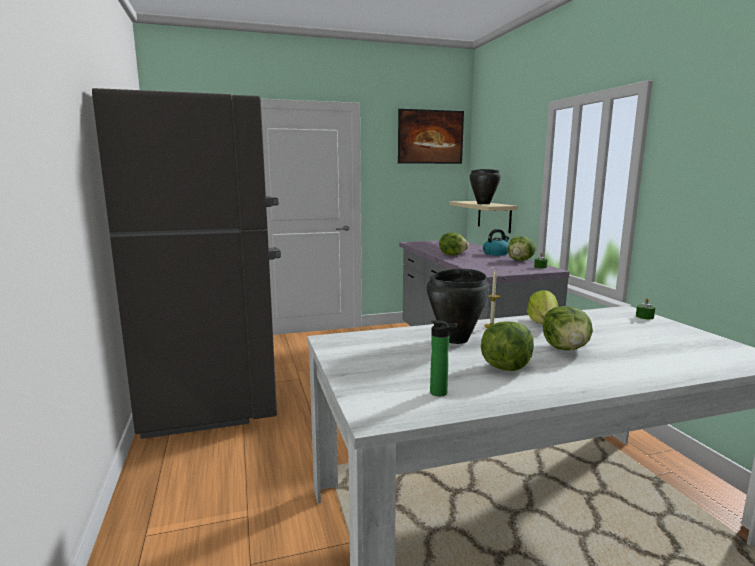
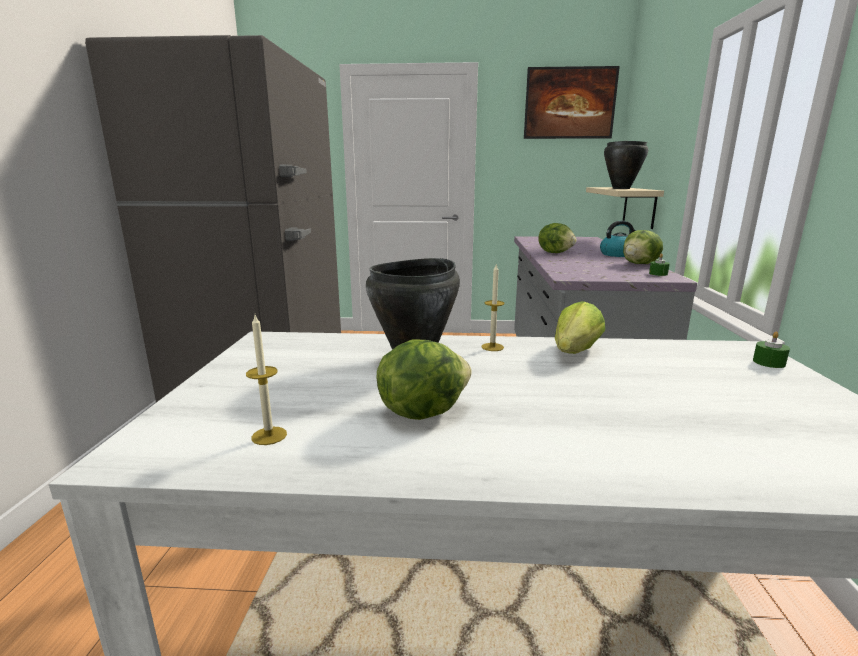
camera: 20 degrees right, 5 degrees up
bottle [430,320,457,396] -> candle [246,315,287,445]
lettuce [543,306,593,350] -> none

